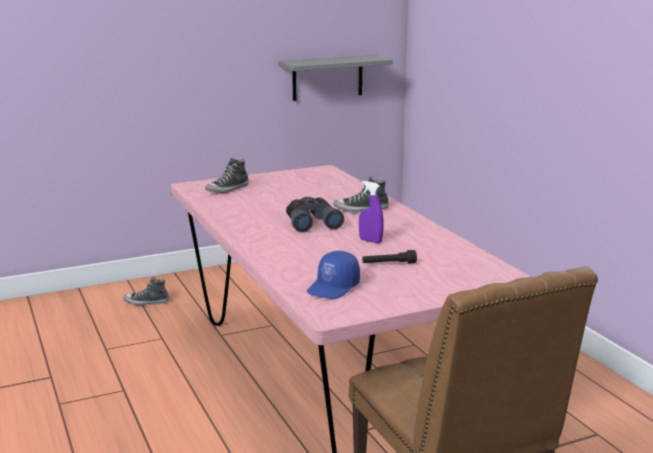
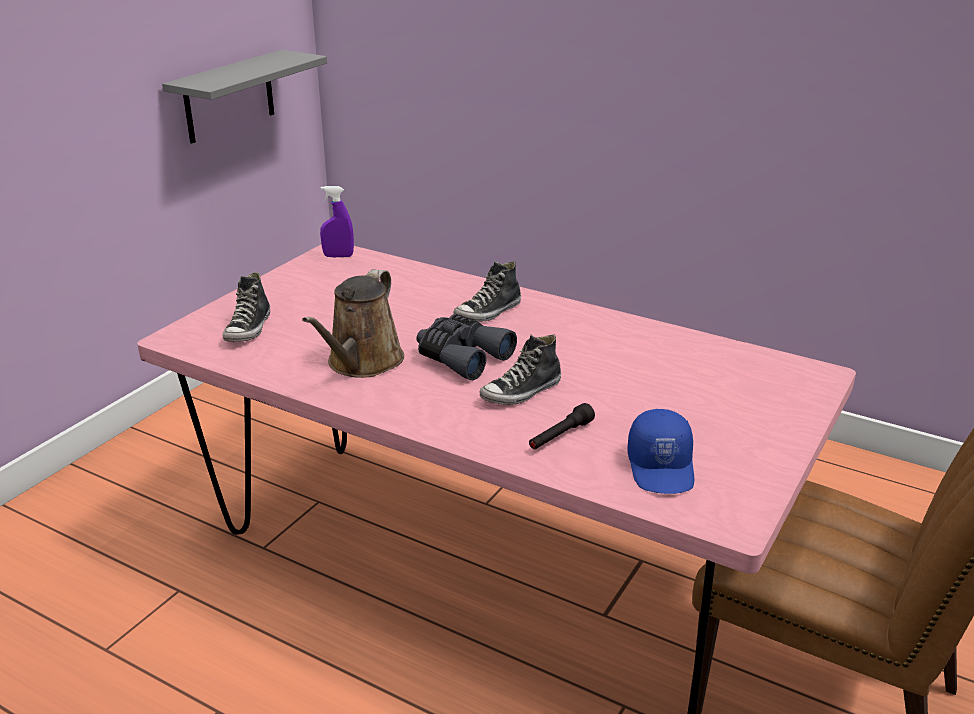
camera: 35 degrees left, 10 degrees up
shoe [123,276,169,305] -> shoe moved to [479,334,561,405]
purple spray bottle [359,181,384,243] -> purple spray bottle moved to [320,186,354,257]
black flashlight [362,250,417,263] -> black flashlight moved to [529,403,595,449]
none -> brown watering can [302,269,404,378]

